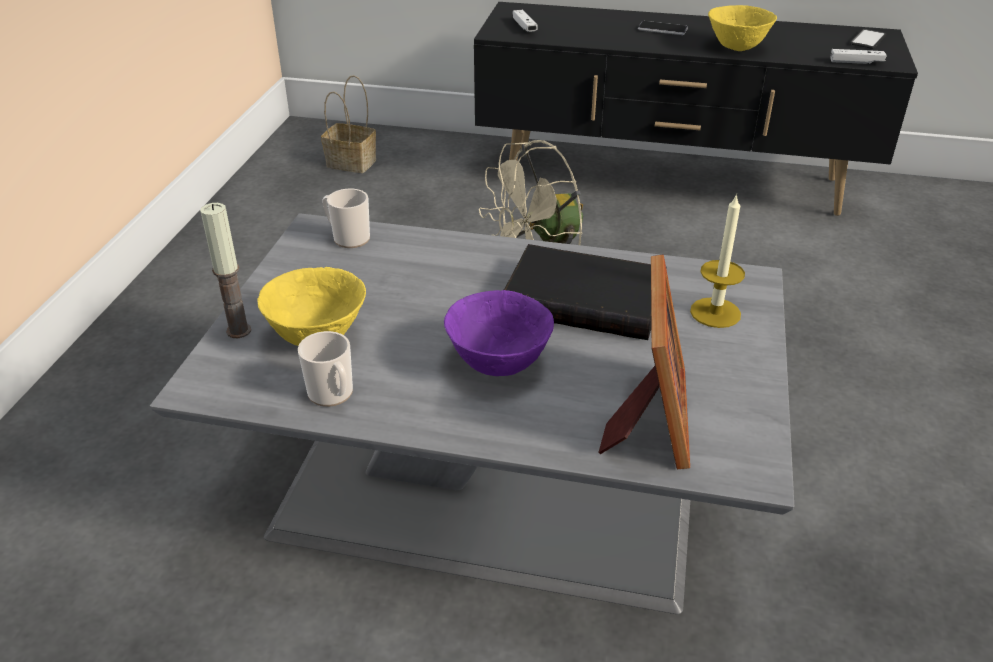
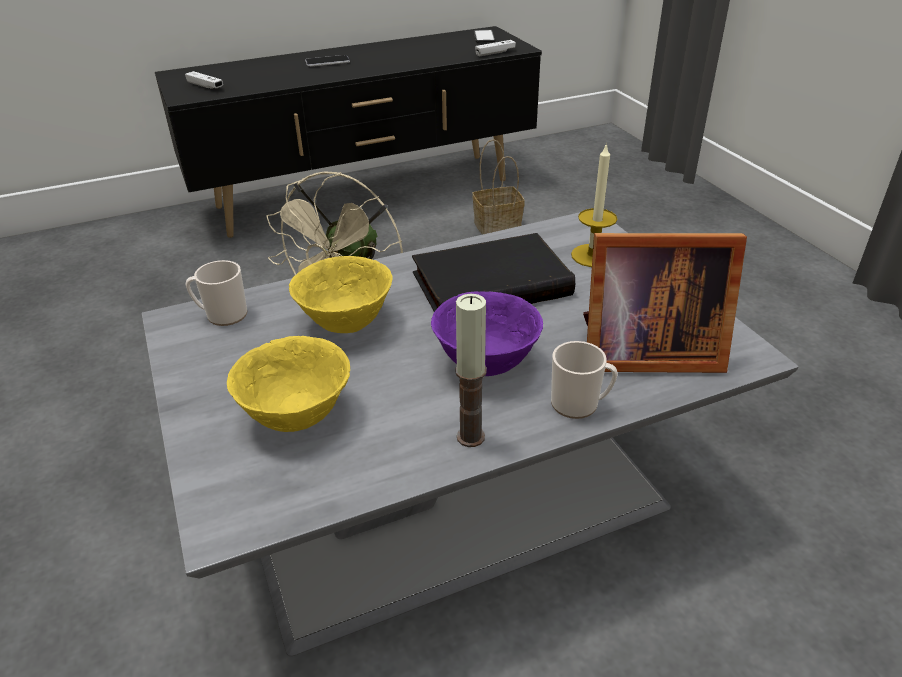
camera: 35 degrees left, 0 degrees up
candle [200,203,251,338] -> candle moved to [455,294,487,447]
mug [298,331,353,407] -> mug moved to [551,341,618,419]
basket [321,75,376,173] -> basket moved to [472,139,525,235]
picture frame [598,254,690,469] -> picture frame turned 120 degrees clockwise [583,233,747,373]
yellow bowl [708,5,777,51] -> yellow bowl moved to [289,256,392,333]

